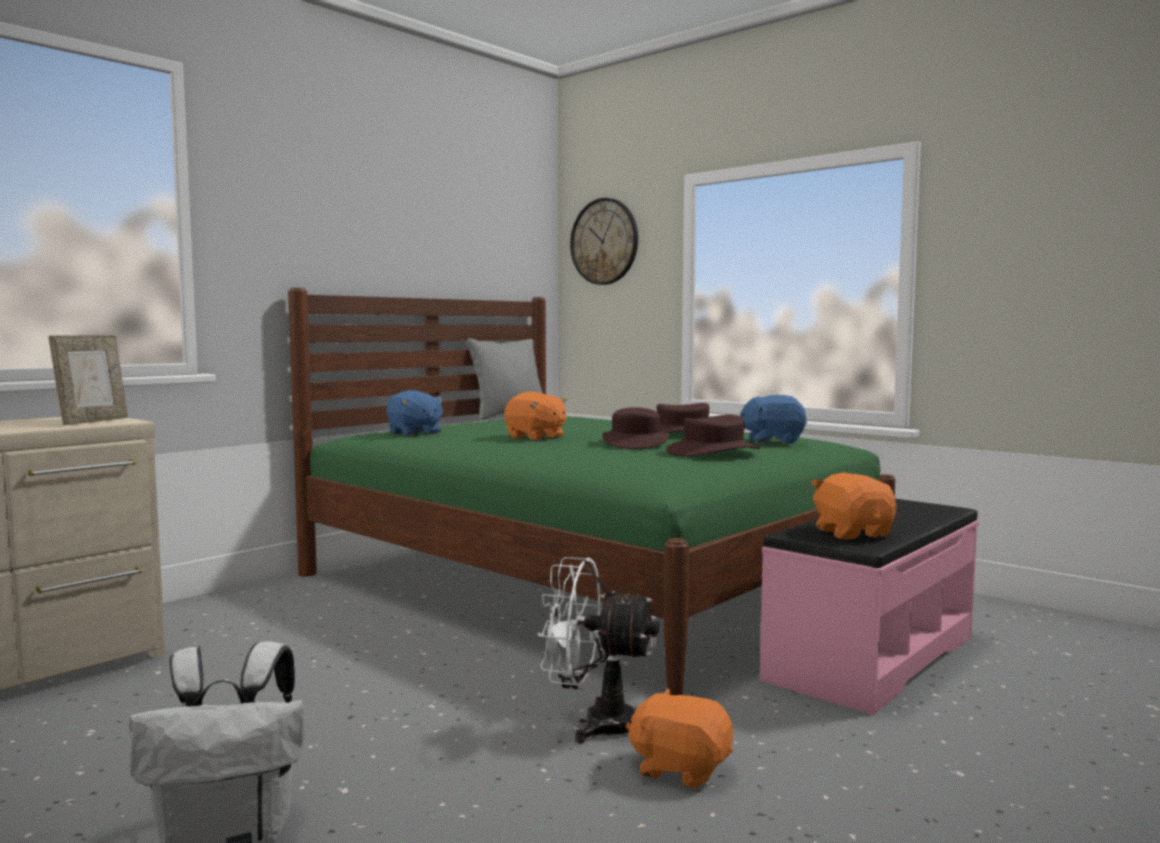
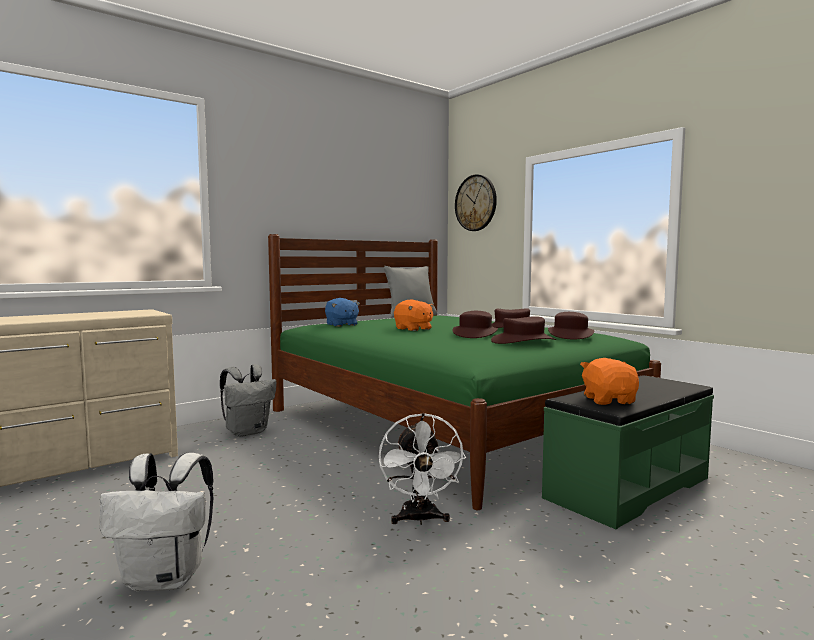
camera: 10 degrees right, 0 degrees up
picture frame [48,335,128,425] -> none
white fan [538,557,659,743] -> white fan turned 120 degrees counterclockwise [379,413,466,525]
orange plush toy [626,689,733,789] -> none
blue plush toy [740,395,807,444] -> brown hat [548,312,594,339]
pink bench [760,498,979,715] -> green bench [542,375,714,529]
none -> grey backpack [220,364,276,437]

